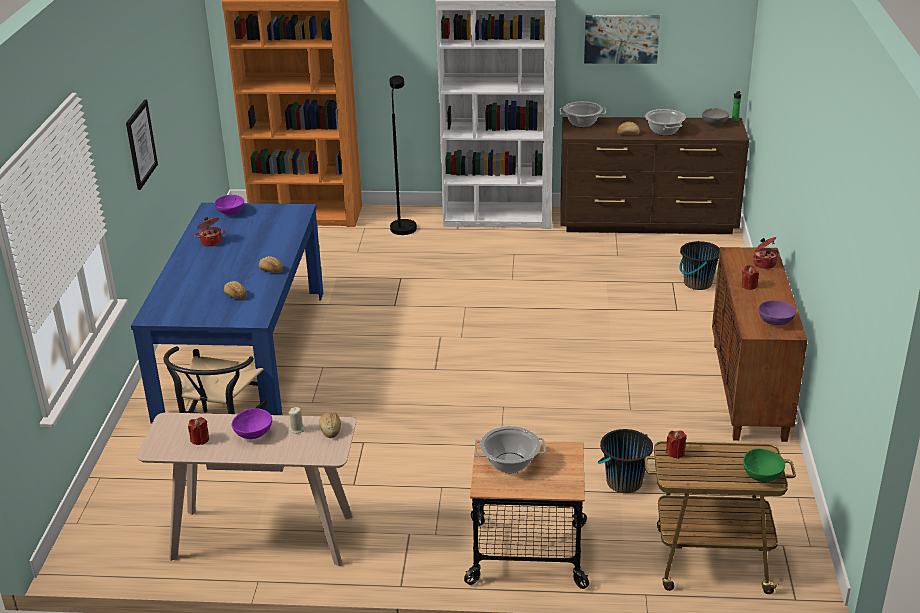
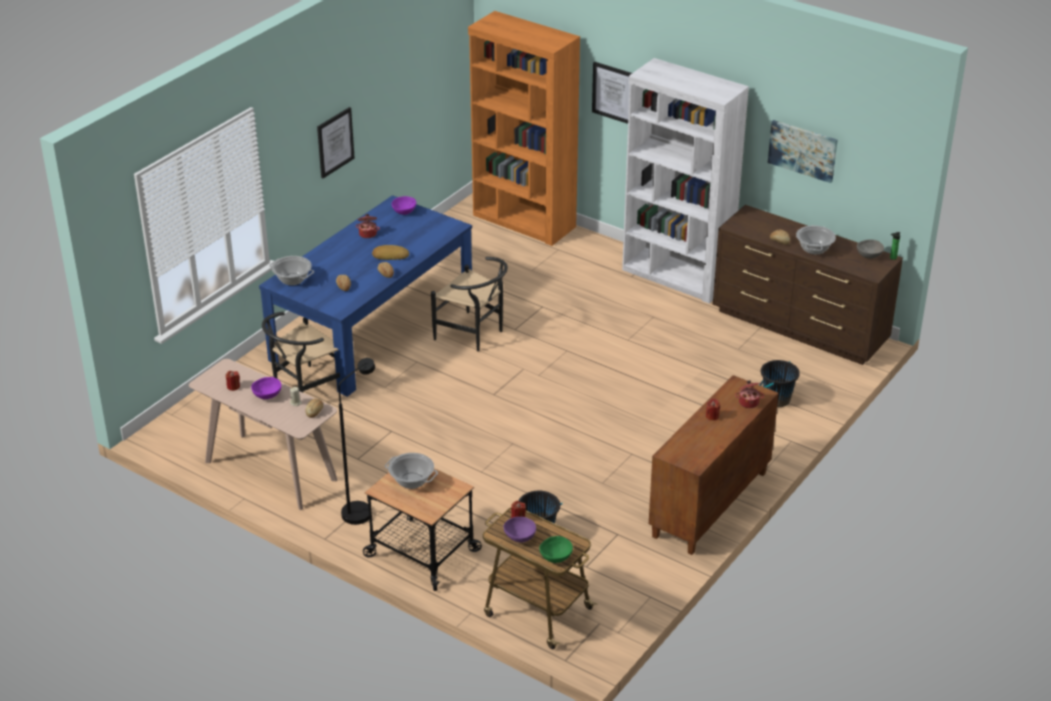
camera: 30 degrees right, 5 degrees up
black floor lamp [389,75,417,235] -> black floor lamp moved to [338,358,375,525]
cooking pot [559,101,606,127] -> cooking pot moved to [269,256,314,286]
purple bowl [758,300,796,325] -> purple bowl moved to [503,517,536,543]
none -> bread [372,245,409,260]
none -> black chair [431,257,508,351]
none -> picture [592,61,632,124]

